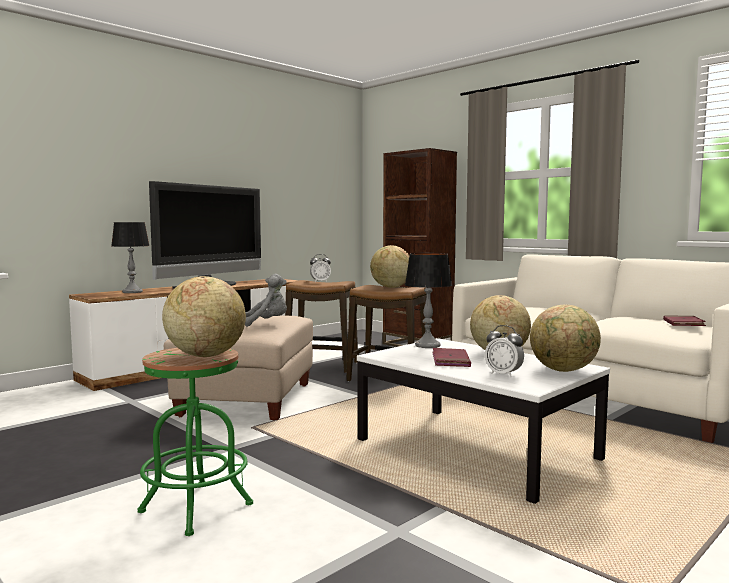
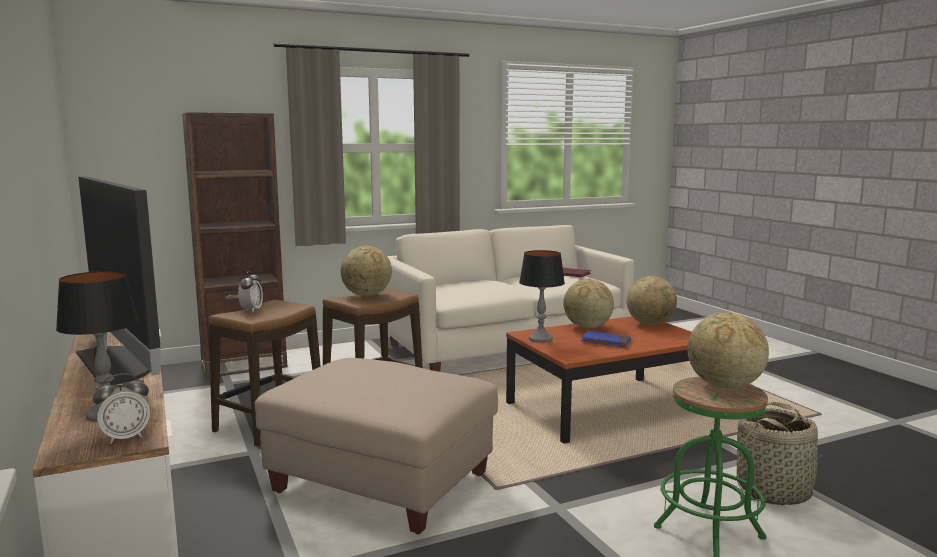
camera: 70 degrees left, 5 degrees up
grey plush toy [245,274,287,327] -> none
white coffee table [357,338,610,504] -> brown coffee table [506,316,692,444]
red book [432,348,471,367] -> blue book [581,331,631,348]
alarm clock [485,325,524,377] -> alarm clock moved to [93,374,150,444]
none -> basket [737,402,821,505]

